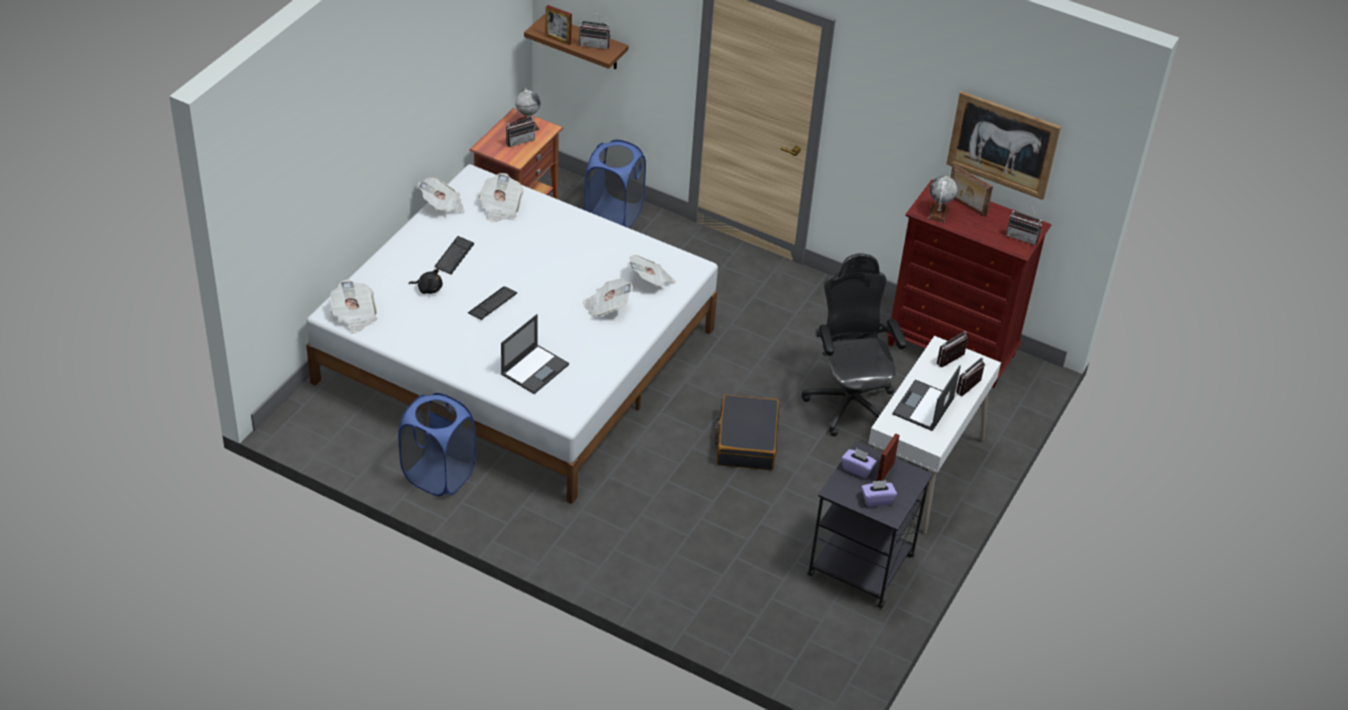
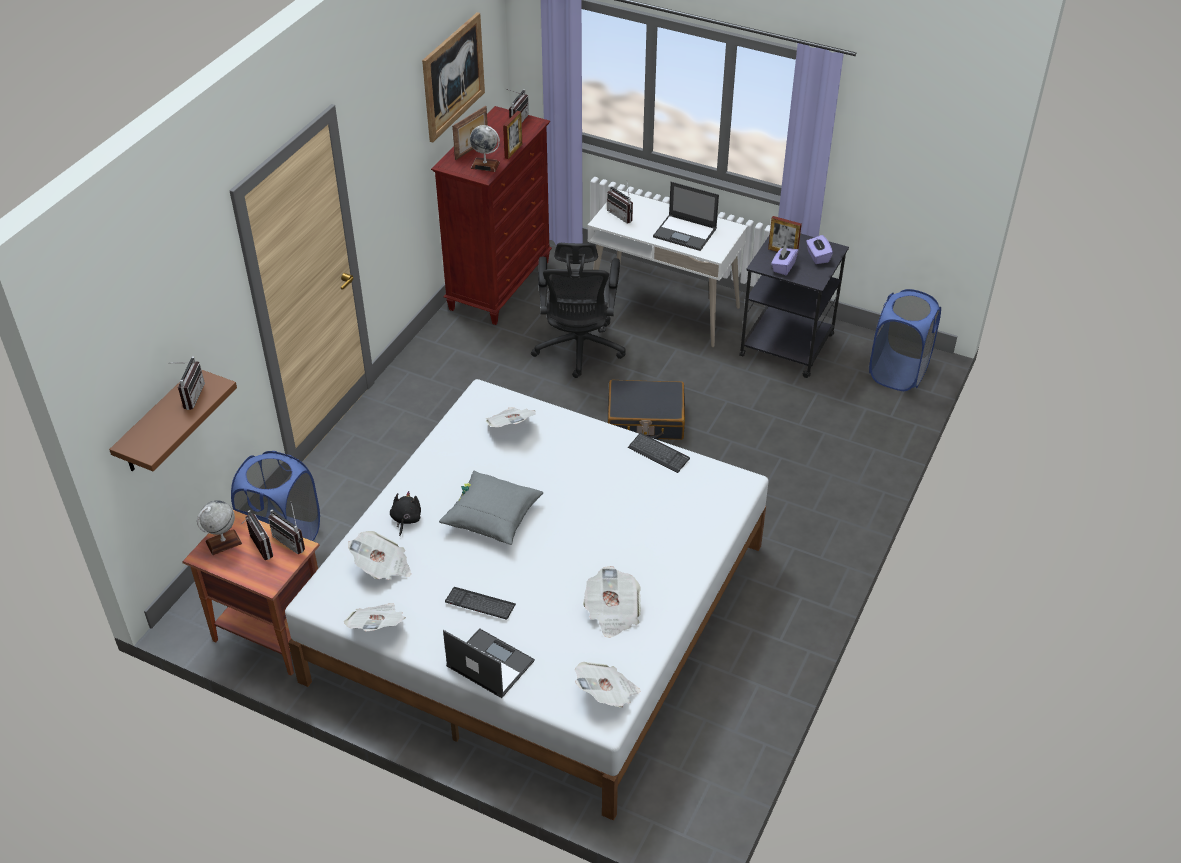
camera: 90 degrees left, 0 degrees up
blue laundry basket [398,393,476,496] -> blue laundry basket moved to [869,289,941,391]
black plush toy [408,269,443,294] -> black plush toy moved to [390,491,421,536]
keyboard [468,286,517,320] -> keyboard moved to [628,433,690,473]
laptop [501,314,569,394] -> laptop moved to [443,628,535,698]
picture frame [546,5,572,45] -> picture frame moved to [503,111,522,159]
newspaper [582,278,633,318] -> newspaper moved to [583,566,641,638]
office chair [802,253,906,436] -> office chair turned 75 degrees counterclockwise [531,243,626,378]
radio [956,357,986,396] -> radio moved to [268,503,305,554]
none -> grey pillow [439,470,543,545]

